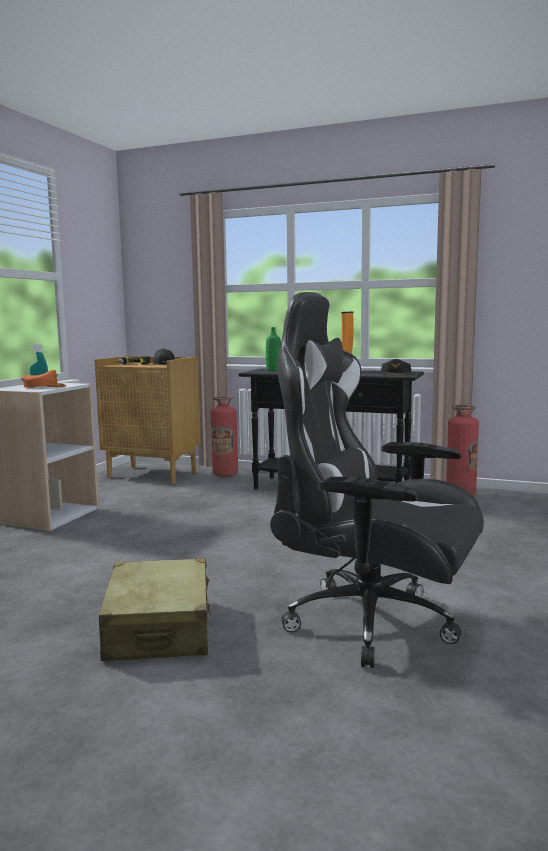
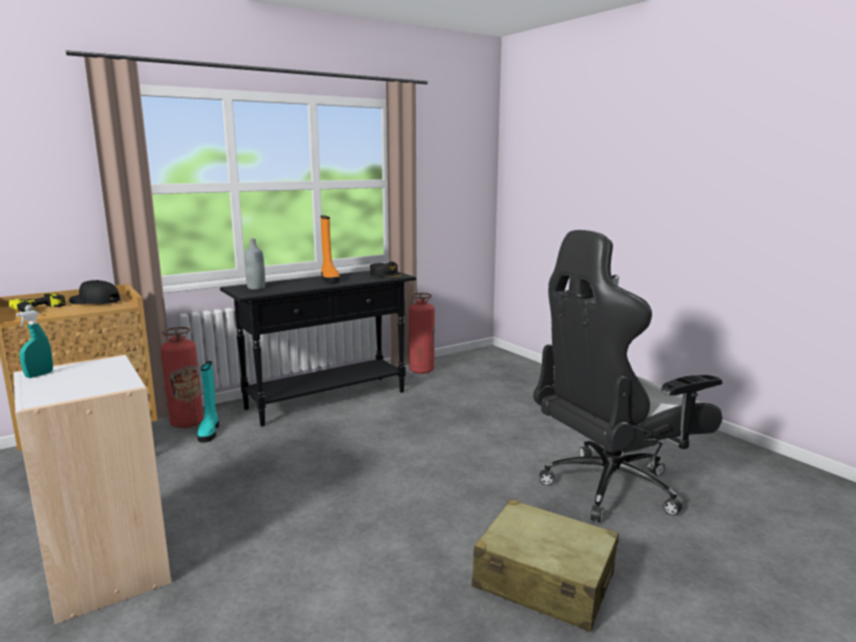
camera: 55 degrees left, 5 degrees up
orange cap [21,370,66,388] -> none
green bottle [266,327,281,371] -> grey bottle [245,238,265,290]
none -> turquoise boot [197,361,219,443]

